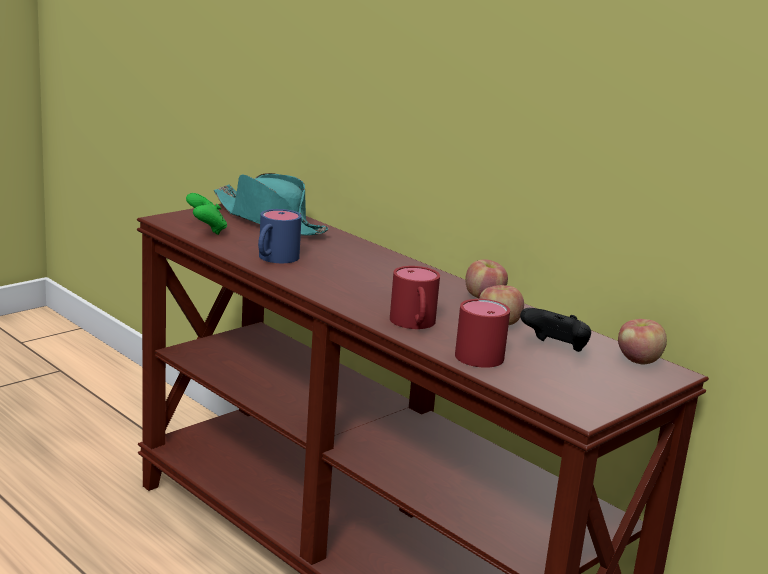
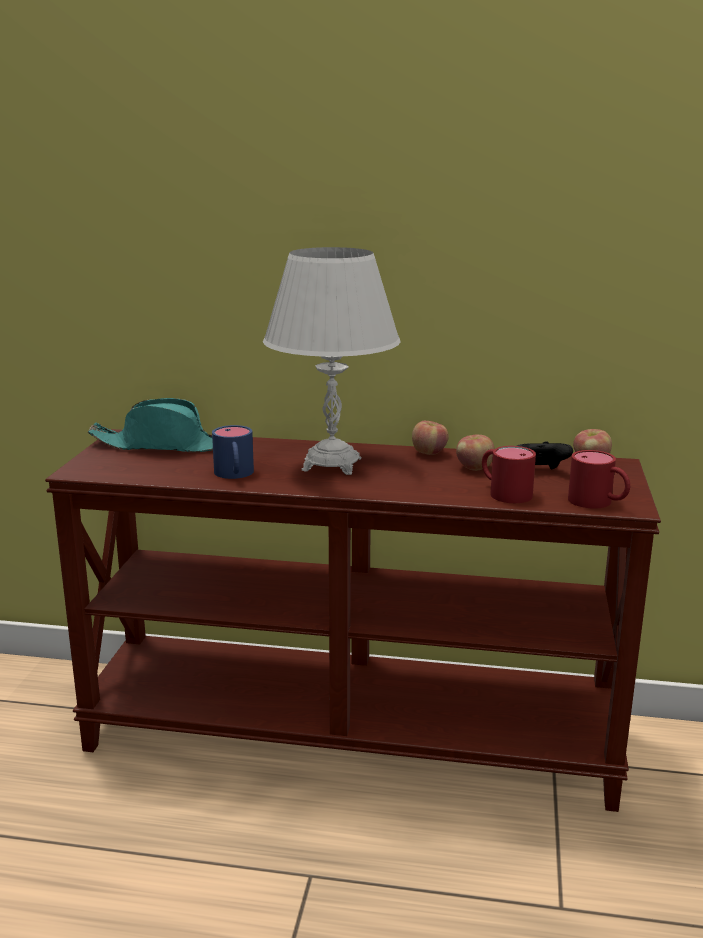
camera: 35 degrees left, 0 degrees up
green game controller [186,193,227,235] -> none
red mug [390,266,440,329] -> red mug moved to [568,450,630,509]
none -> white table lamp [263,247,401,475]

